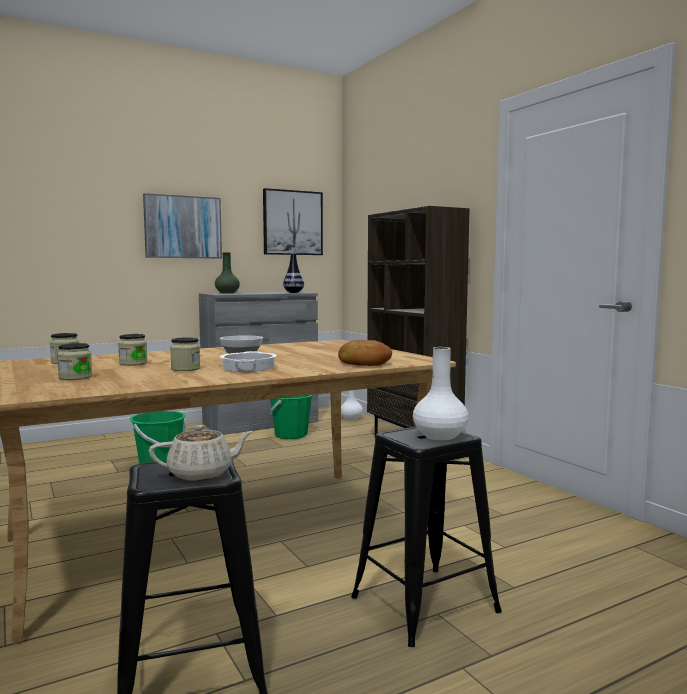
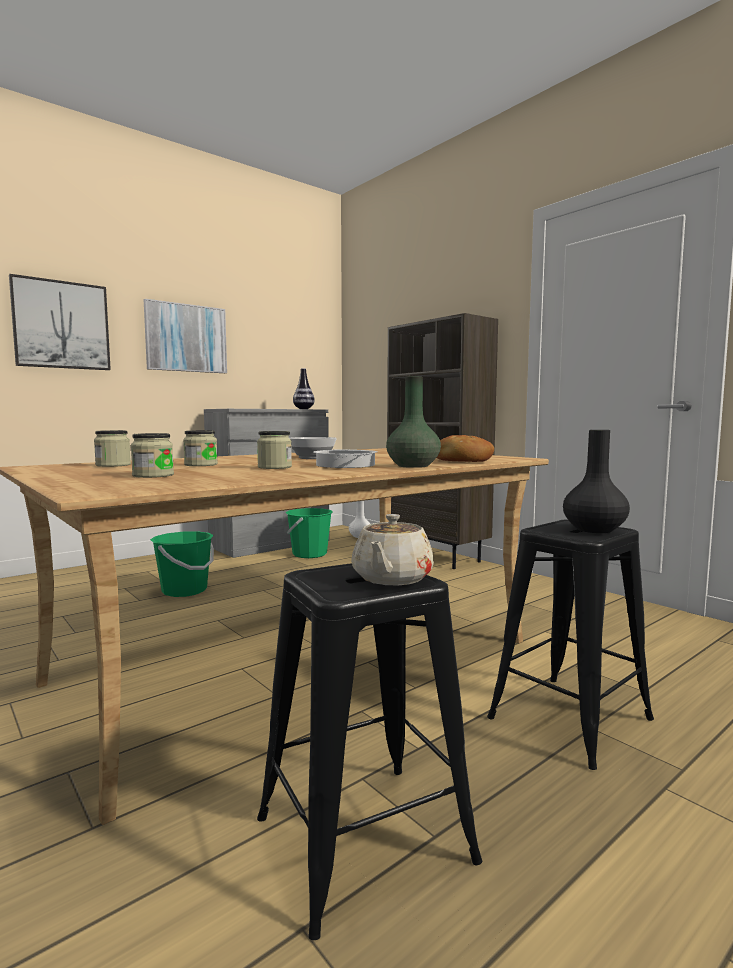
camera: 10 degrees left, 0 degrees up
beige teapot [149,425,253,481] -> beige teapot turned 135 degrees clockwise [351,514,434,585]
green vase [215,252,240,293] -> green vase moved to [386,376,441,468]
picture [263,188,323,255] -> picture moved to [9,274,111,370]
white vase [413,347,469,440] -> black vase [563,430,630,533]

